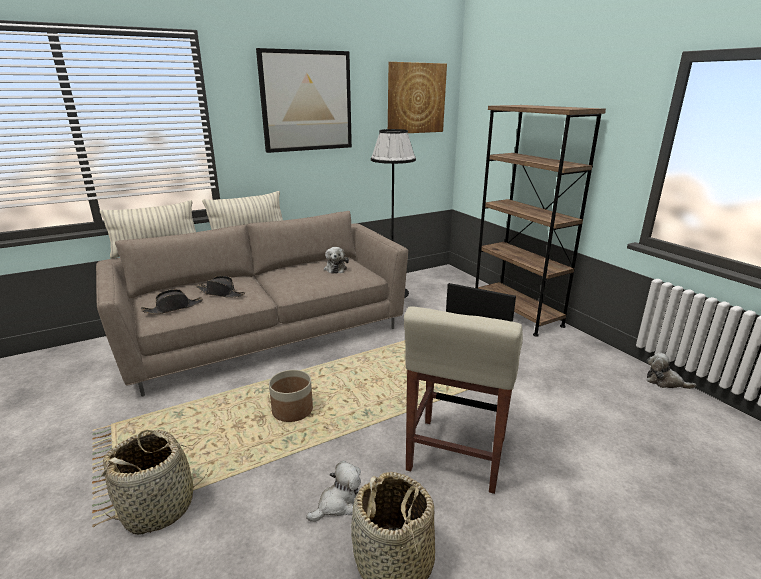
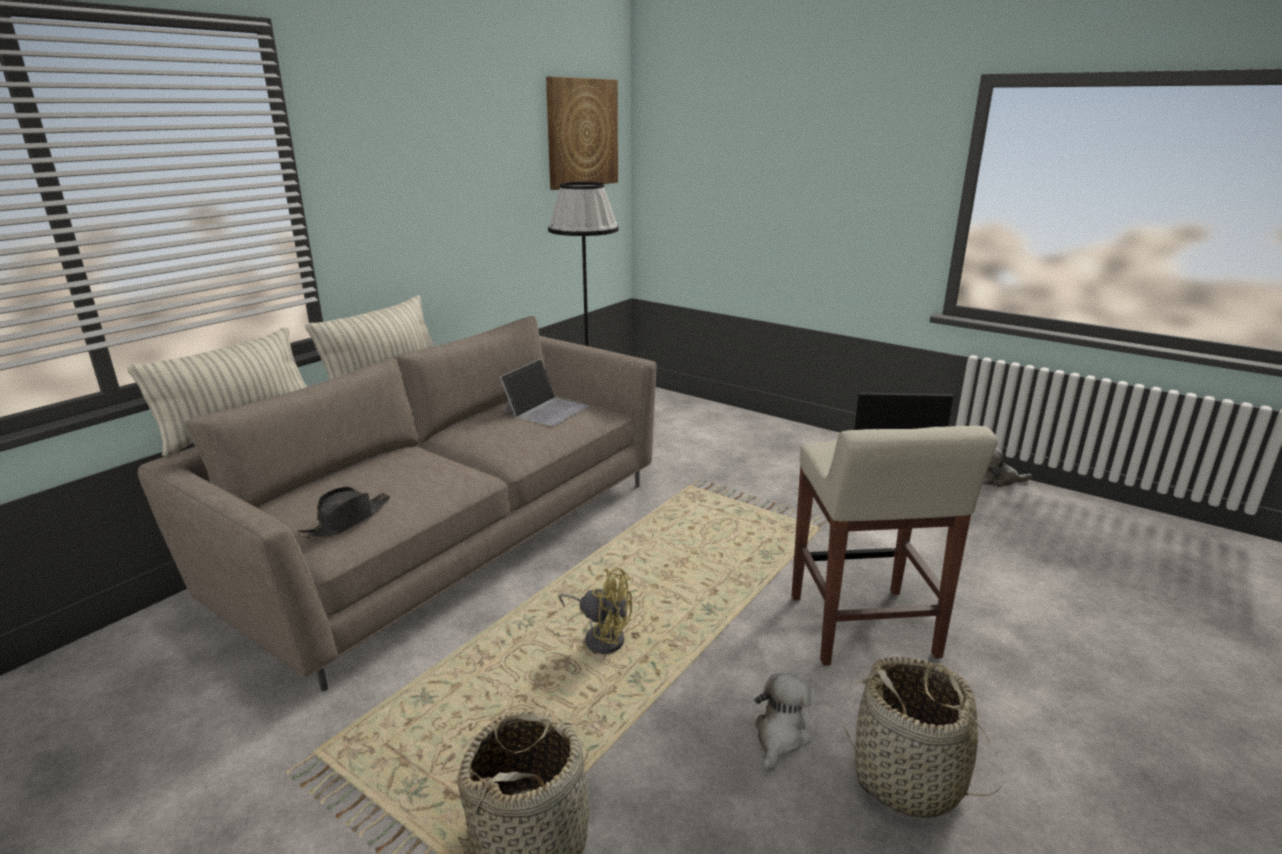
camera: 25 degrees left, 0 degrees up
black hat [196,276,245,298] -> none
picture [256,48,352,153] -> none
planter [269,370,313,422] -> yellow fan [559,567,632,654]
plush toy [324,247,349,274] -> laptop [500,359,589,426]
brown bookcase [475,105,606,337] -> none

